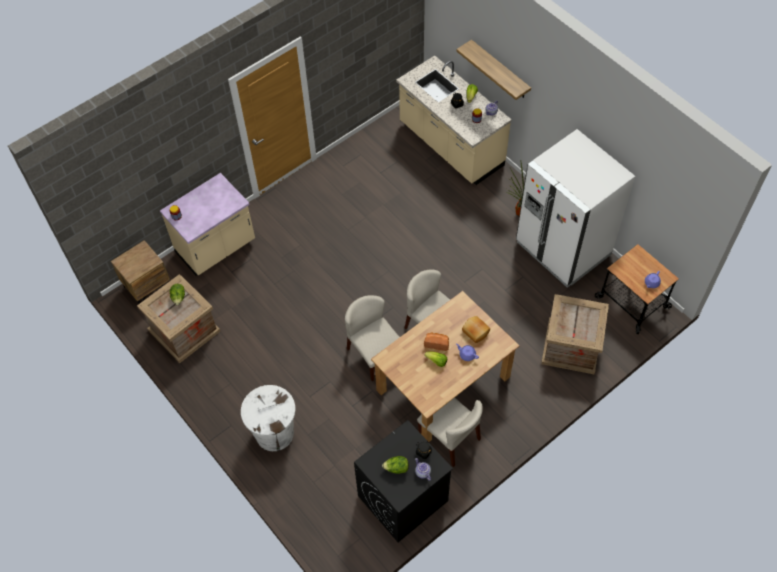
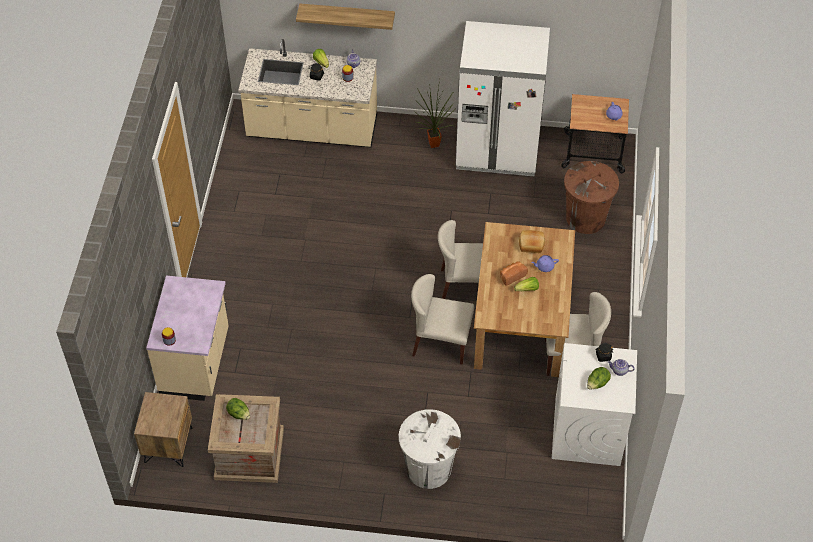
camera: 45 degrees left, 5 degrees down
black washing machine [354,420,453,542] -> white washing machine [552,343,637,466]
crate [541,294,609,374] -> brown trash can [564,161,619,234]

